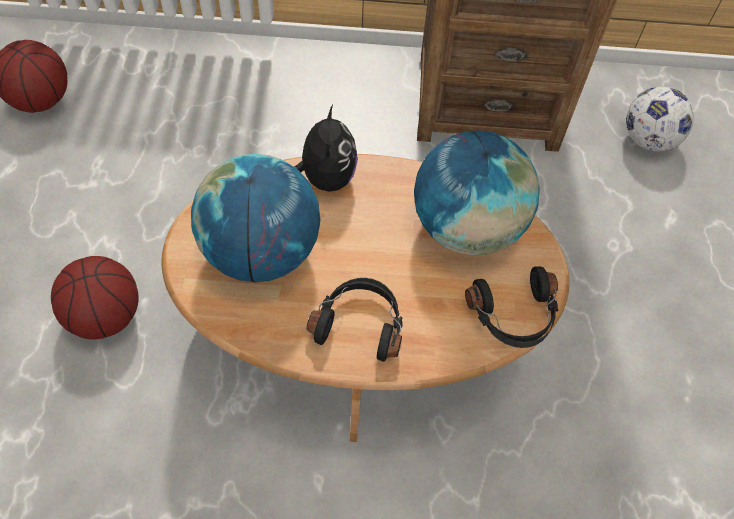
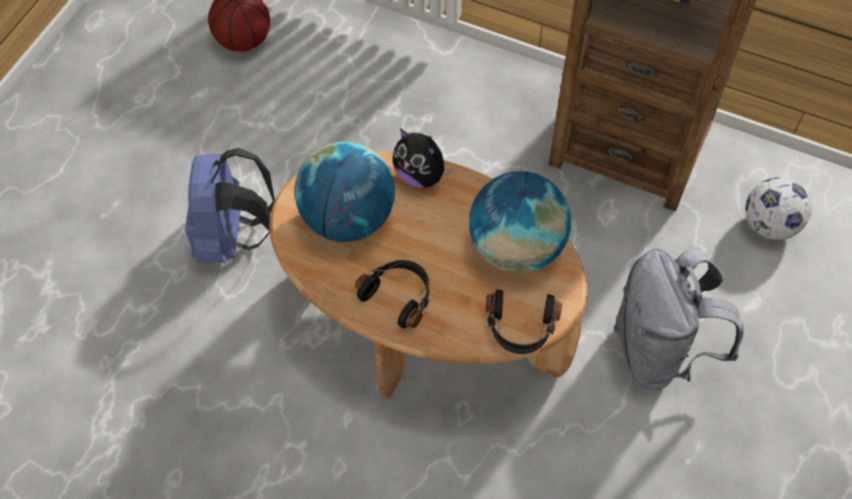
camera: 25 degrees right, 0 degrees up
basketball [51,256,139,339] -> blue backpack [185,148,275,263]
plush toy [294,105,358,192] -> plush toy turned 105 degrees clockwise [393,128,454,188]
none -> grey backpack [614,249,743,390]

